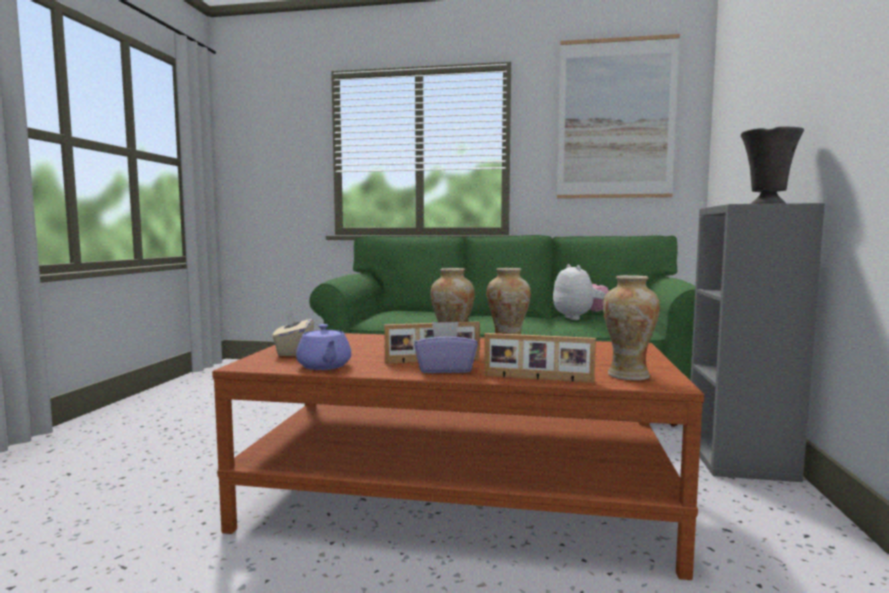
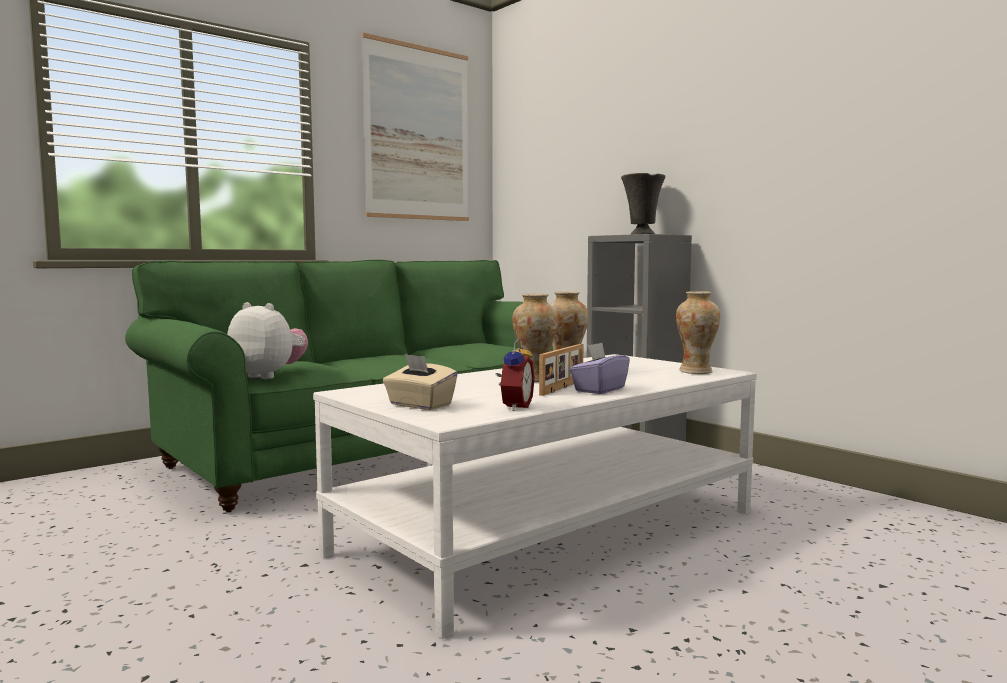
camera: 50 degrees left, 0 degrees up
brown coffee table [212,333,704,580] -> white coffee table [313,354,757,639]
purple teapot [296,324,351,370] -> alarm clock [496,338,535,411]
picture frame [484,333,596,383] -> none
plush toy [553,264,609,320] -> plush toy moved to [227,302,308,379]

